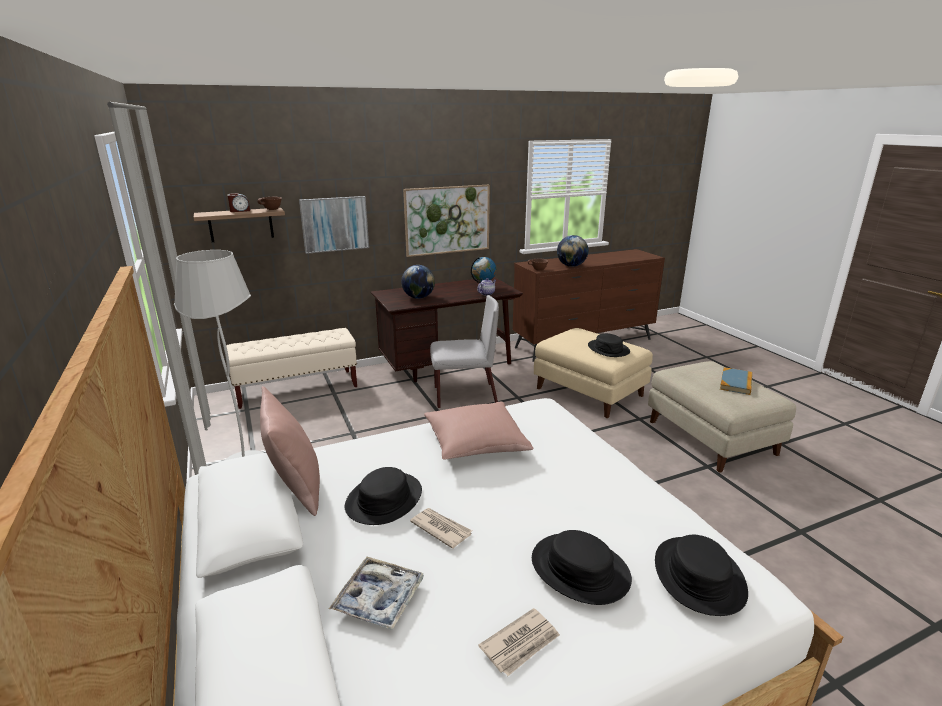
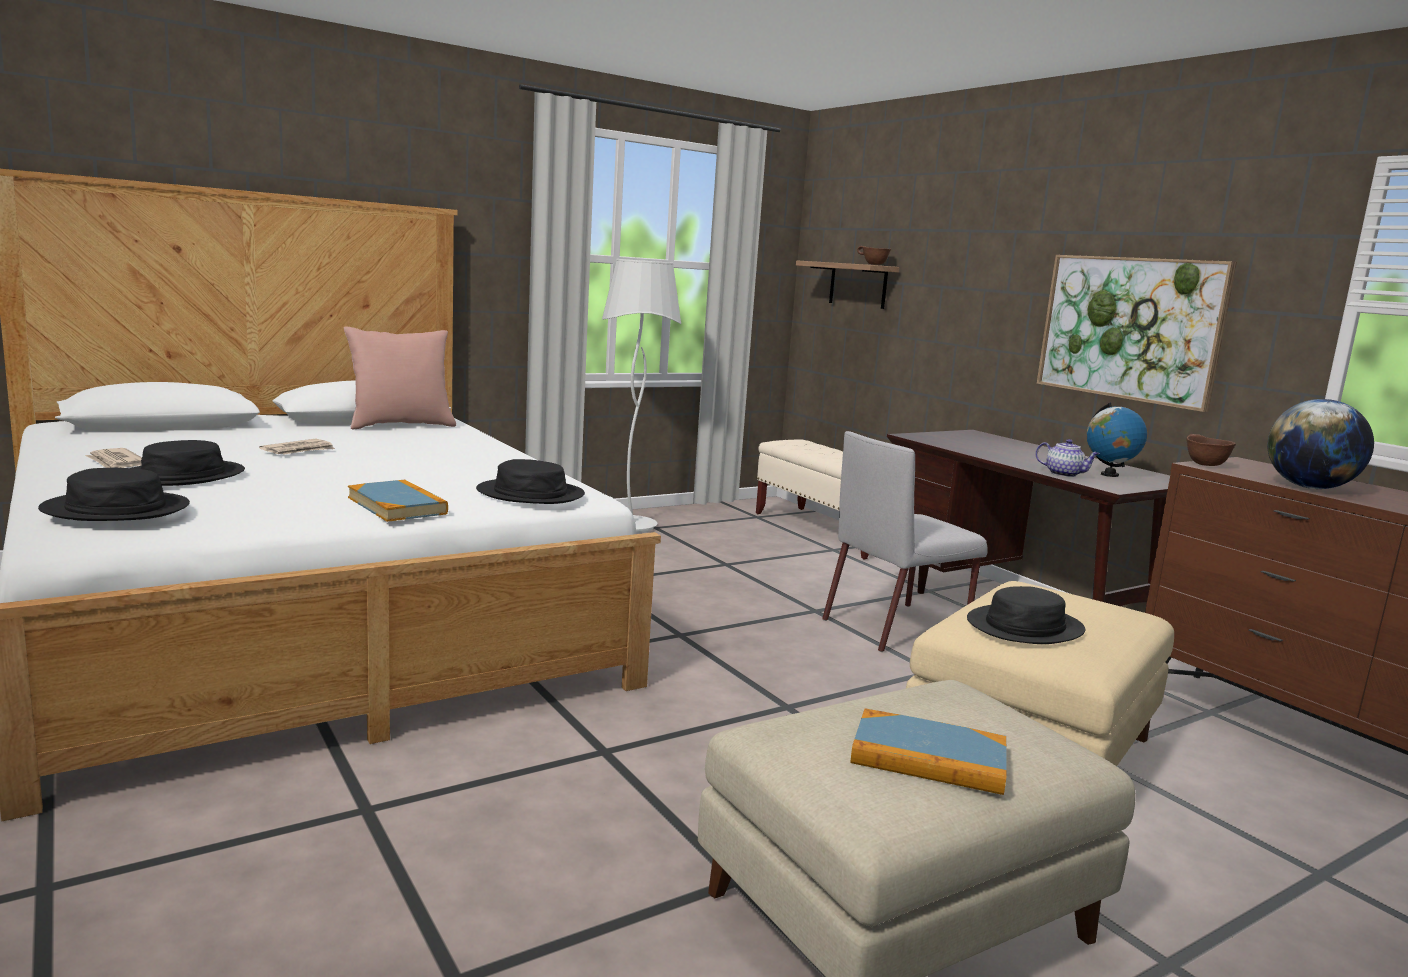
camera: 80 degrees right, 10 degrees down
alarm clock [228,193,250,212] -> none
picture [299,196,369,254] -> none
tray [329,557,424,630] -> none
black hat [345,467,422,525] -> black hat moved to [476,459,585,504]
globe [401,265,435,299] -> none
pink pillow [424,402,534,459] -> none
grey chair [430,295,499,408] -> grey chair turned 75 degrees clockwise [822,431,988,652]
none -> book [348,480,448,522]

